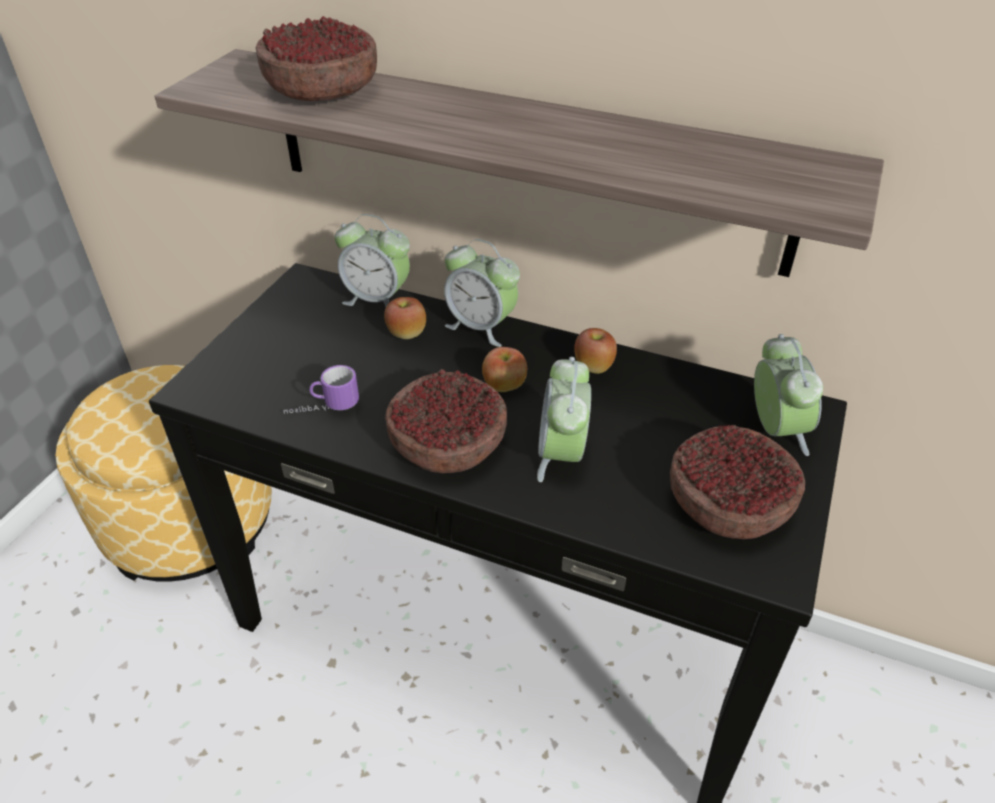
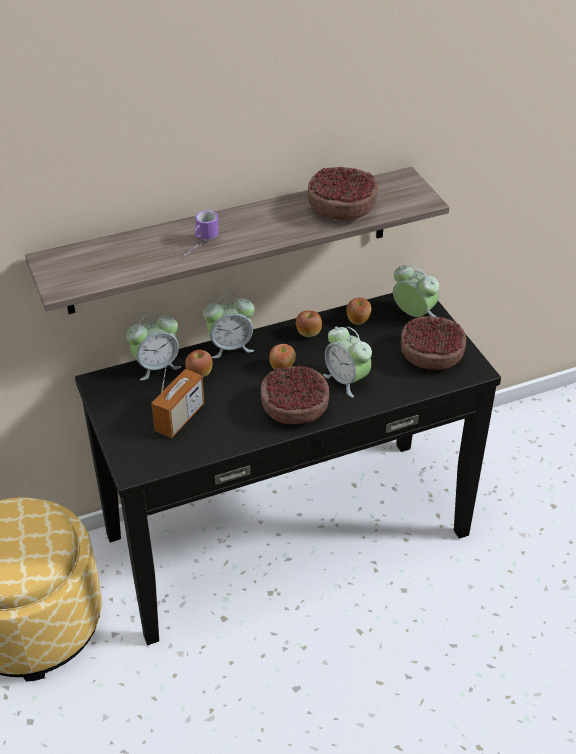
camera: 45 degrees left, 0 degrees up
bowl [256,16,377,101] -> bowl moved to [308,167,378,220]
mug [284,365,359,414] -> mug moved to [184,211,219,257]
none -> radio [151,344,204,438]
none -> apple [346,297,371,325]

